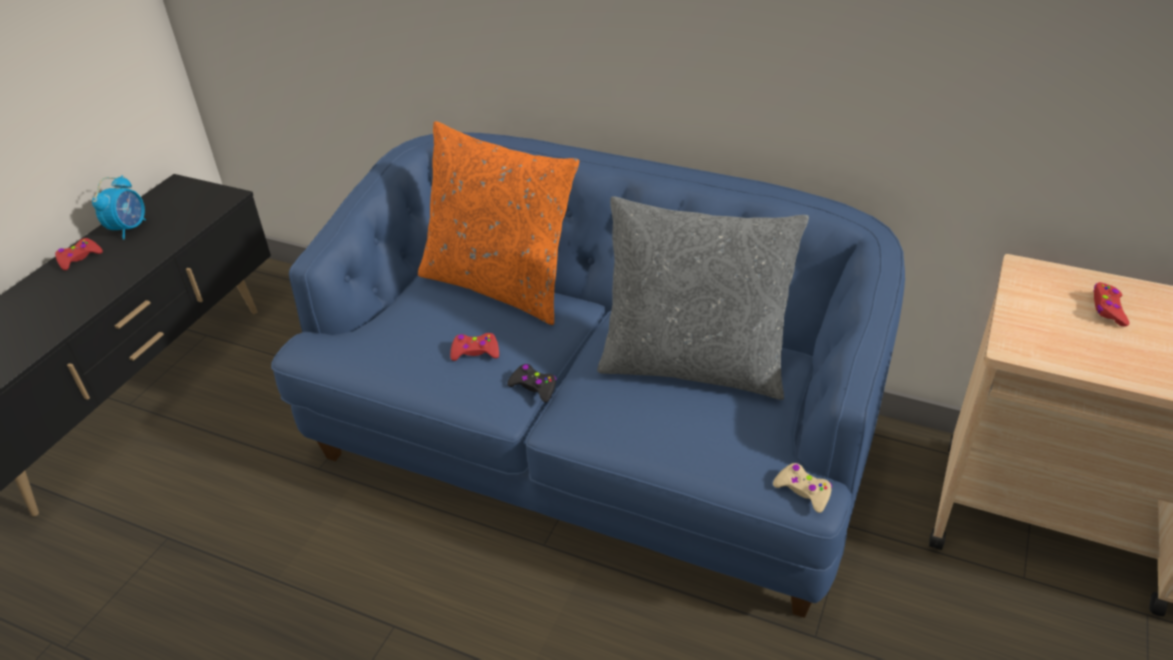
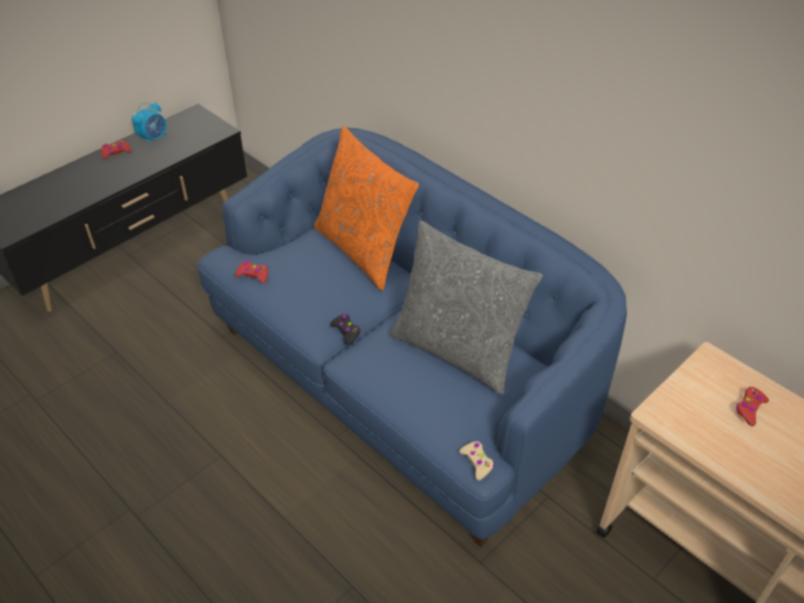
camera: 20 degrees right, 5 degrees up
red game controller [450,333,499,361] -> red game controller moved to [235,261,268,284]

